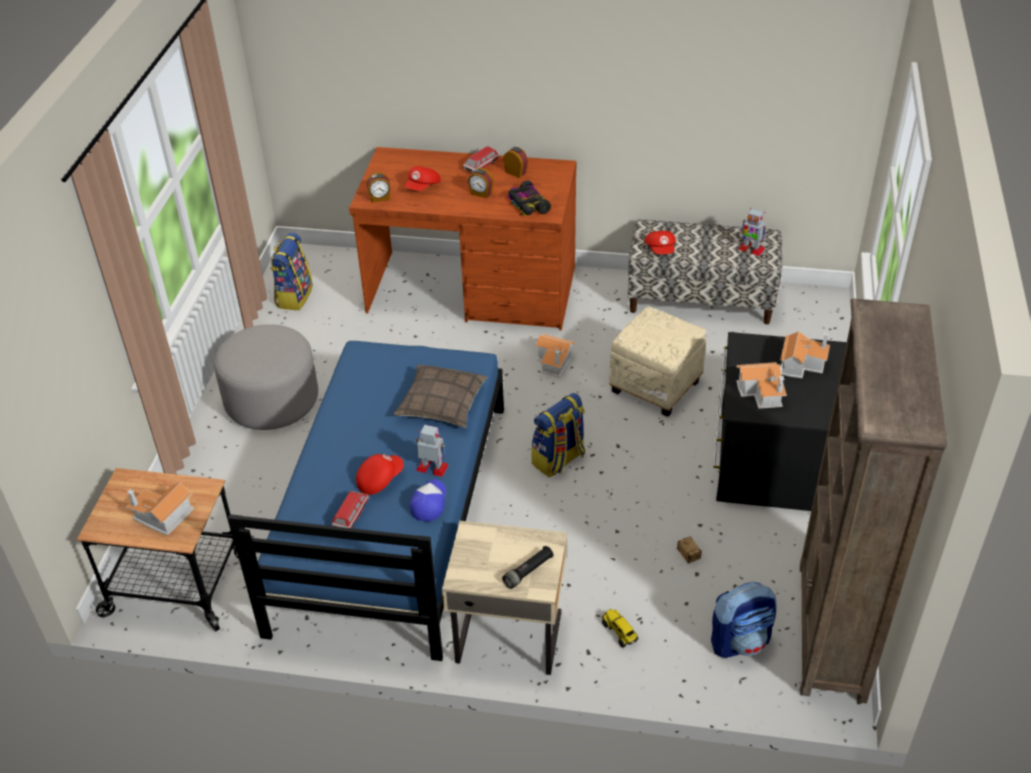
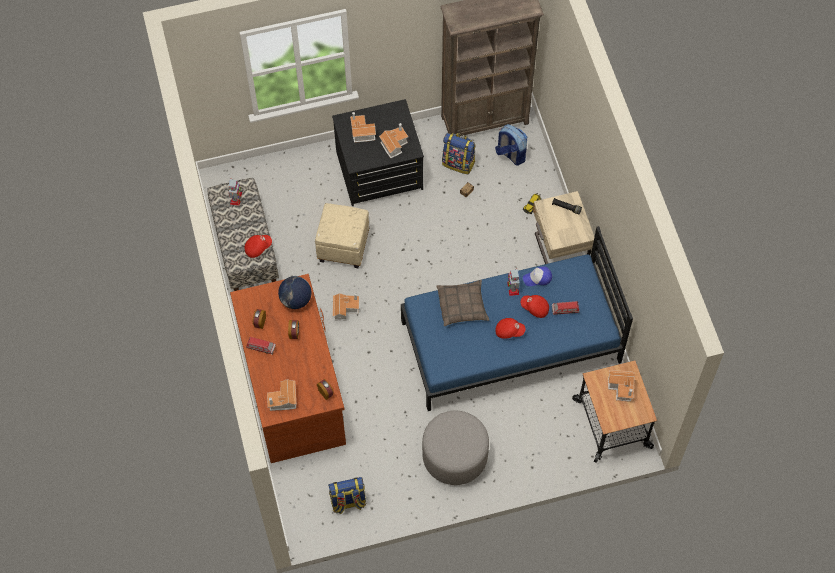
camera: 115 degrees left, 20 degrees up
red cap [404,166,441,190] -> red cap moved to [495,318,526,339]
toy car [508,181,551,216] -> globe [278,276,311,309]
backpack [531,393,585,477] -> backpack moved to [442,133,475,175]
none -> toy house [267,379,297,411]

